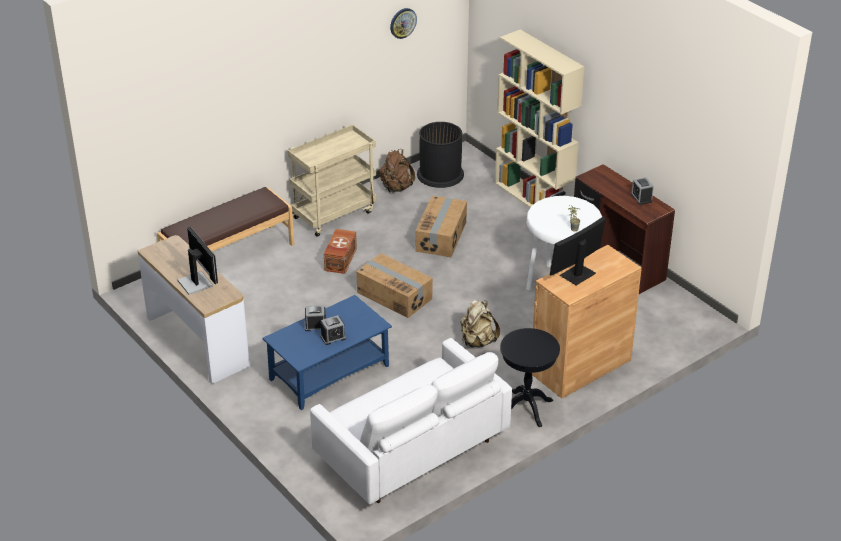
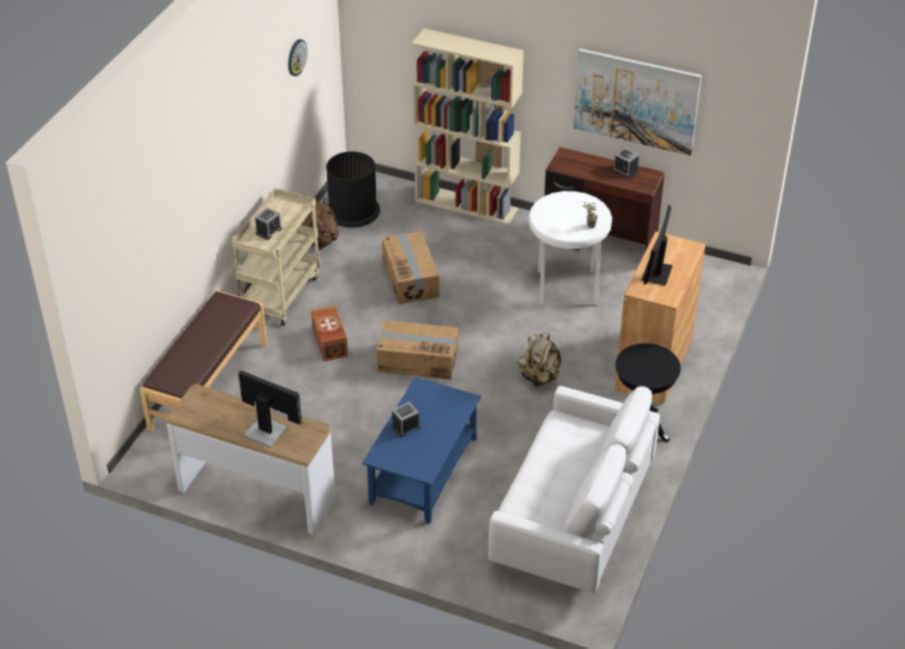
camera: 30 degrees left, 5 degrees up
alarm clock [320,315,346,345] -> alarm clock moved to [255,208,282,240]
none -> picture [573,49,702,156]

